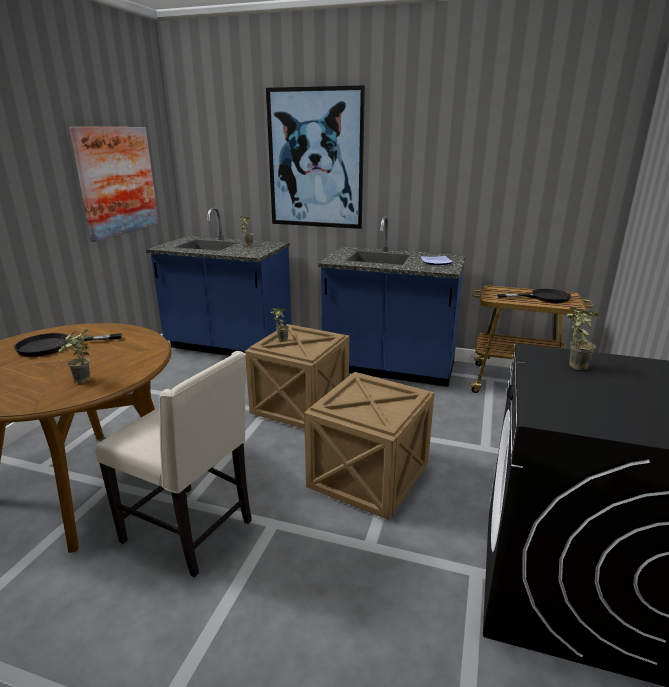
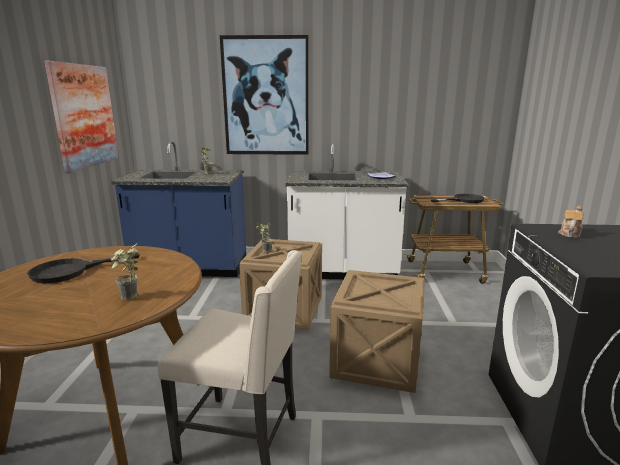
camera: 15 degrees left, 5 degrees down
blue counter [318,216,466,387] -> white counter [285,142,408,279]
potted plant [567,307,599,370] -> teapot [558,206,583,238]

